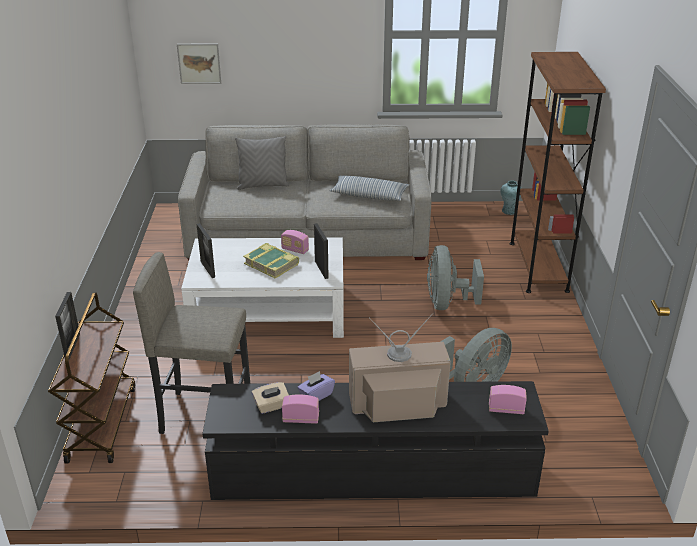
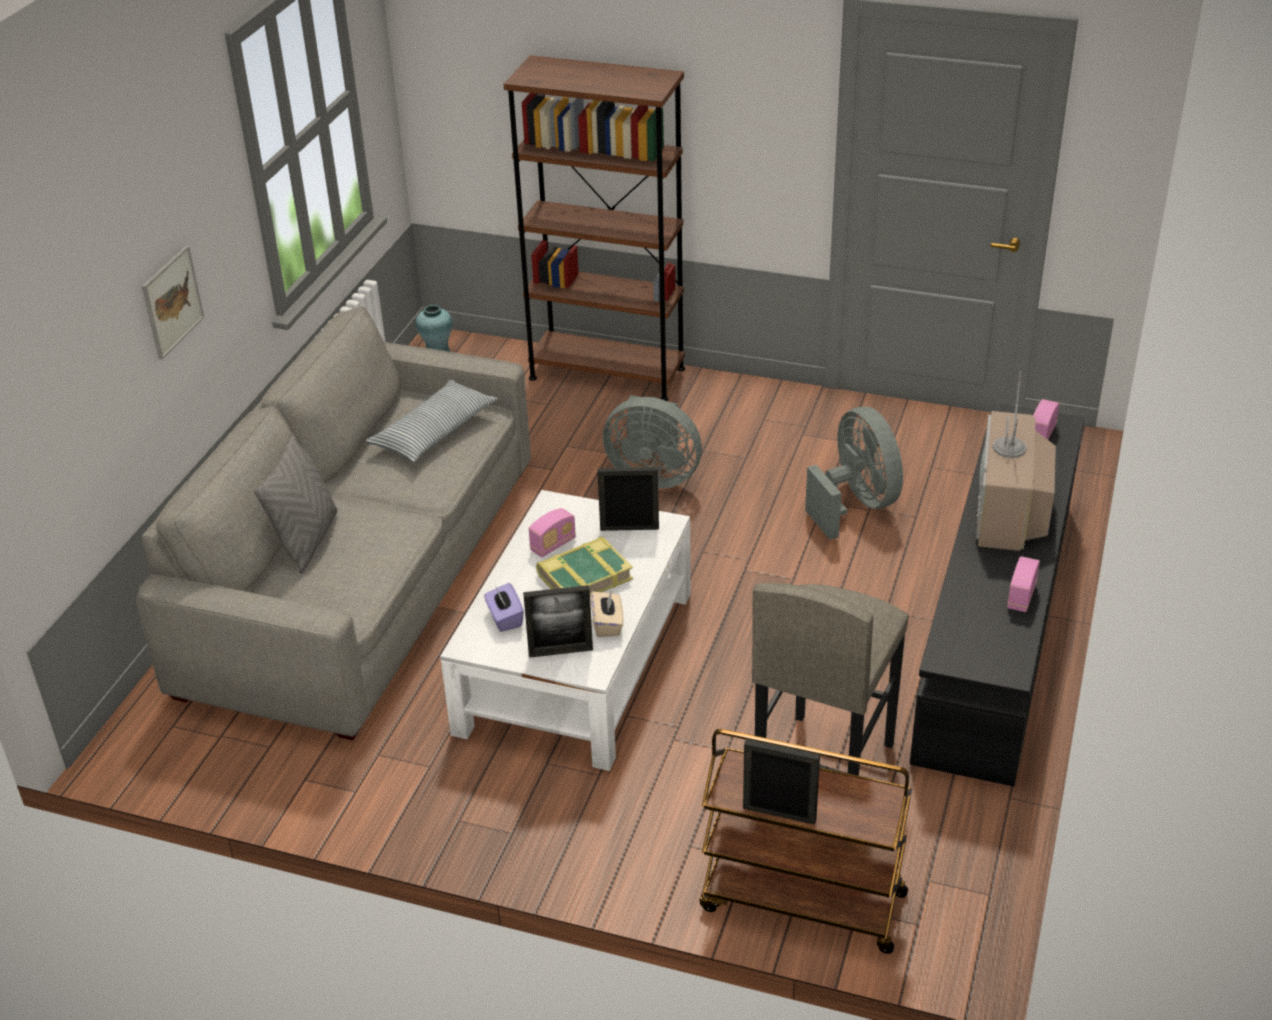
camera: 70 degrees left, 5 degrees up
picture [177,44,221,84] -> picture moved to [142,246,204,360]
beige tissue box [252,382,289,414] -> beige tissue box moved to [591,592,623,637]
purple tissue box [297,371,335,401] -> purple tissue box moved to [484,583,524,632]

